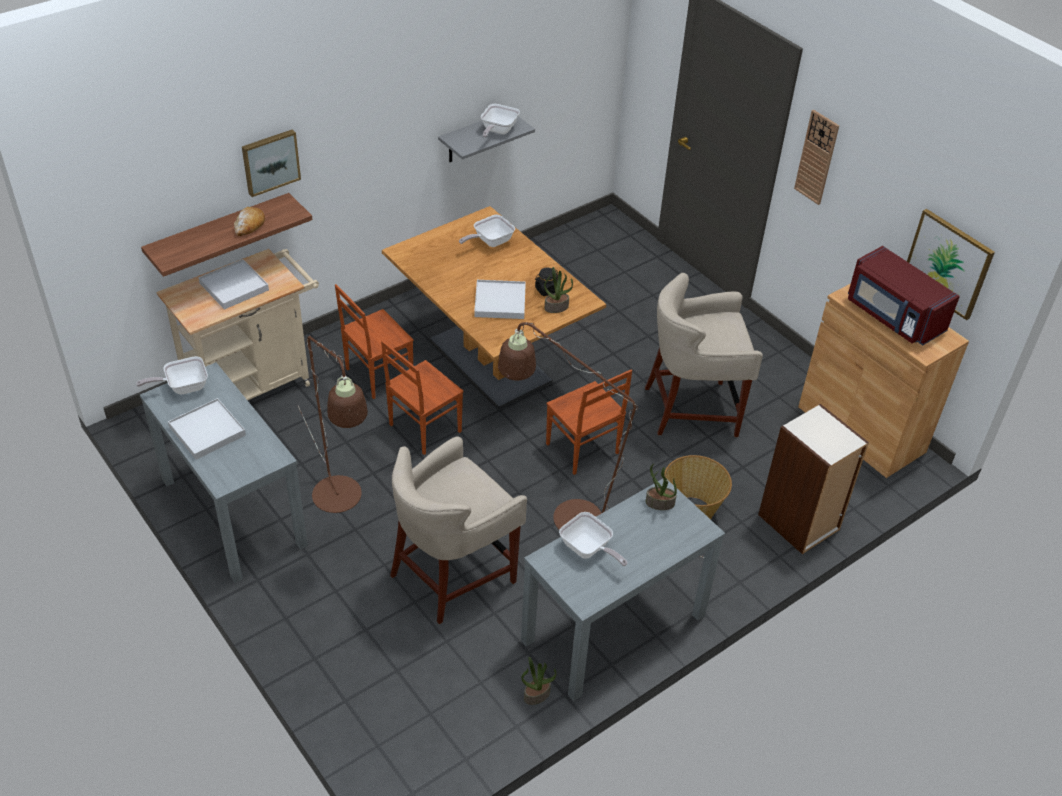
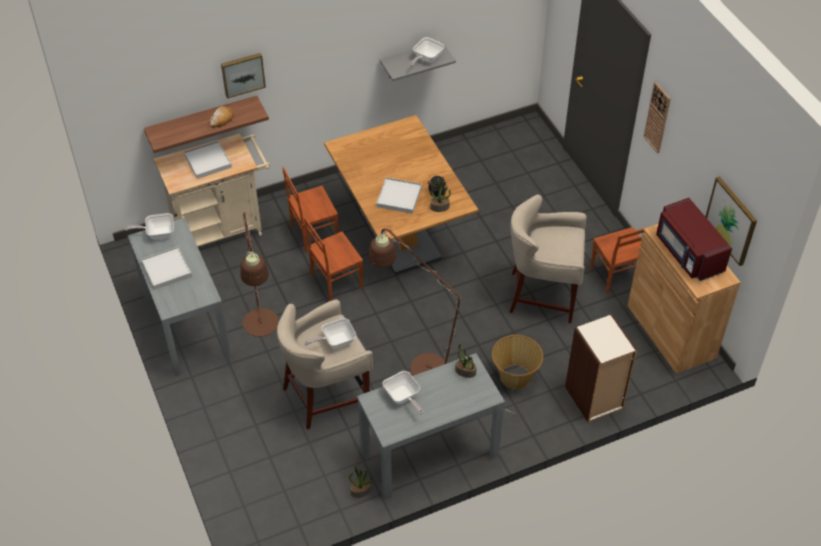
camera: 15 degrees right, 5 degrees up
frying pan [459,215,515,247] -> frying pan moved to [304,318,356,349]
brown chair [546,369,632,475] -> brown chair moved to [590,227,647,293]

